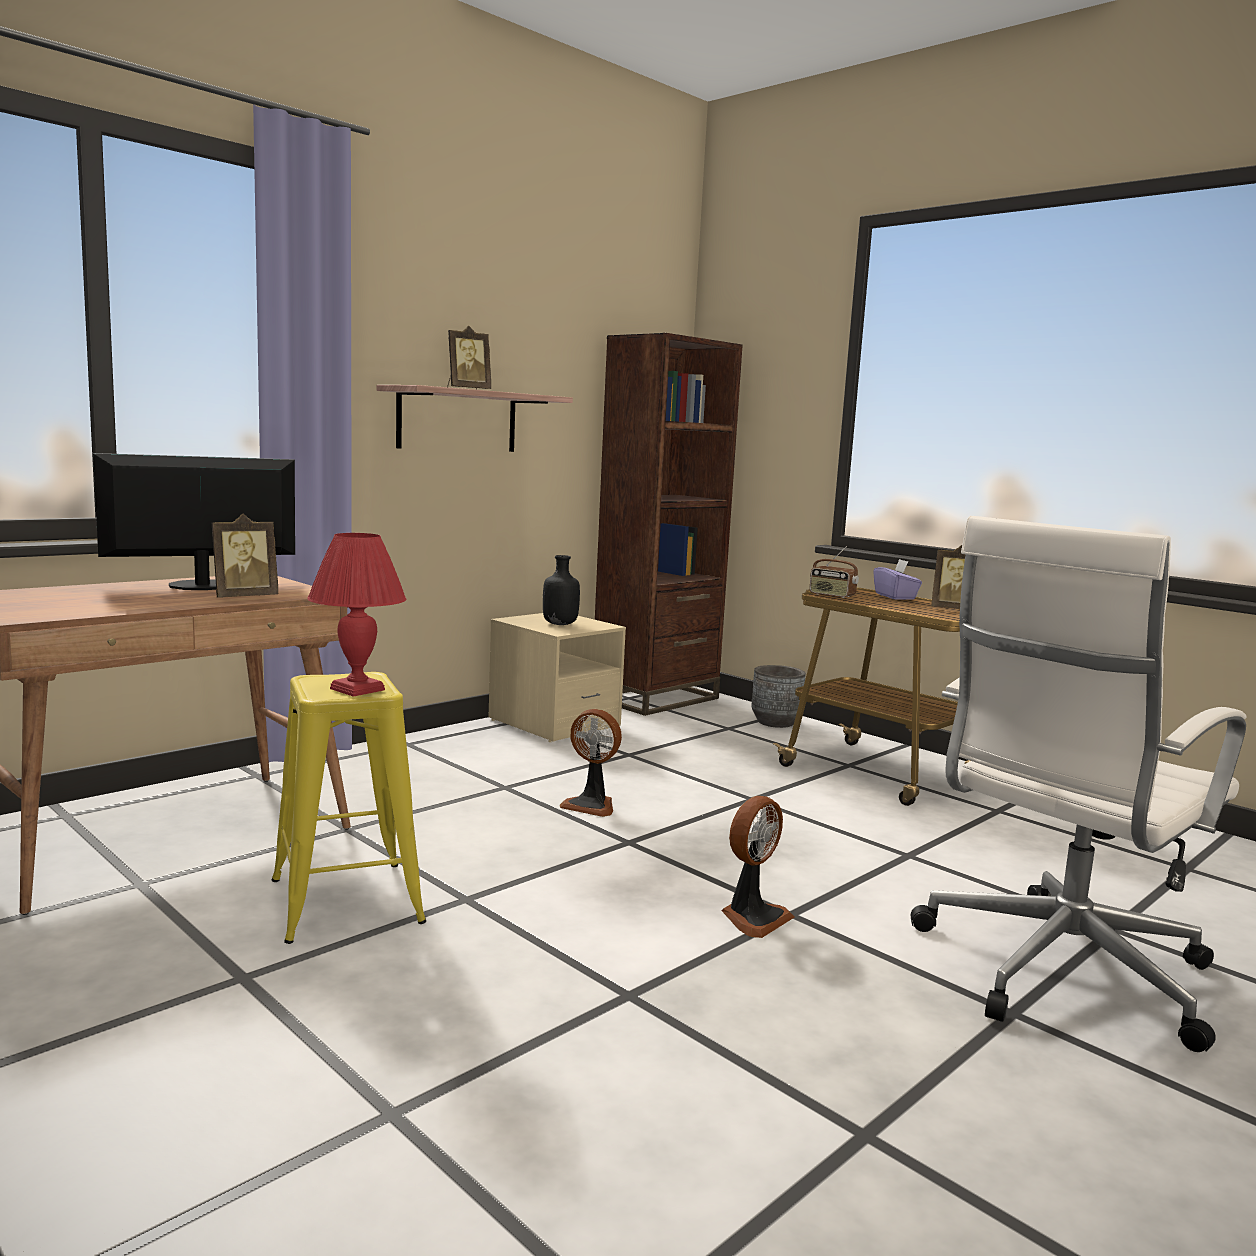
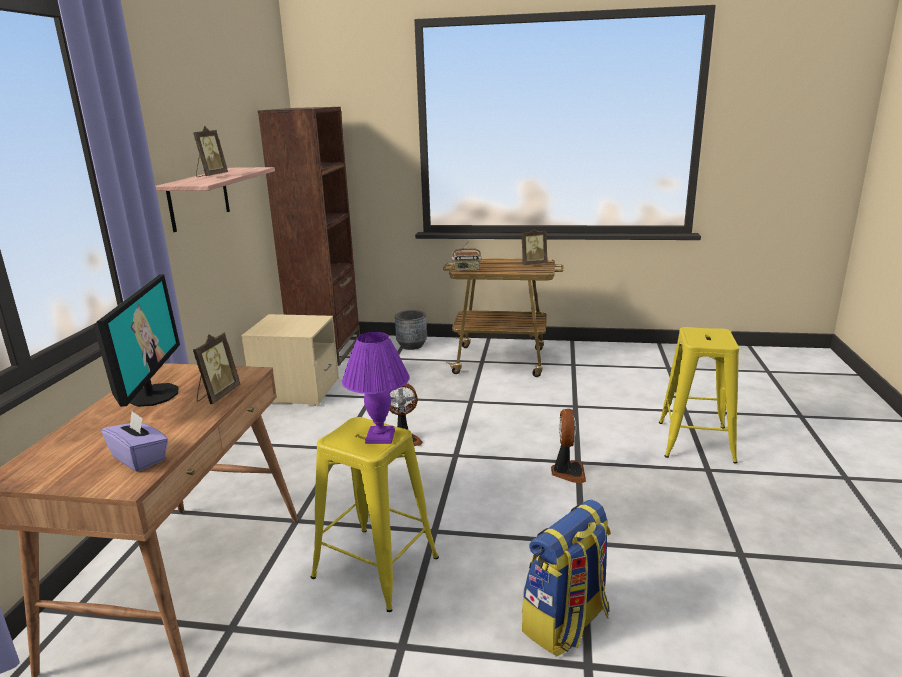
camera: 35 degrees left, 10 degrees up
monitor [93,453,295,590] -> monitor turned 150 degrees clockwise [94,274,180,407]
red table lamp [307,533,406,697] -> purple table lamp [342,332,410,444]
black bottle [543,555,580,625] -> none
purple tissue box [873,559,922,600] -> purple tissue box moved to [101,411,168,472]
white office chair [911,516,1246,1052] -> yellow stool [659,327,739,464]
none -> backpack [522,500,611,656]

